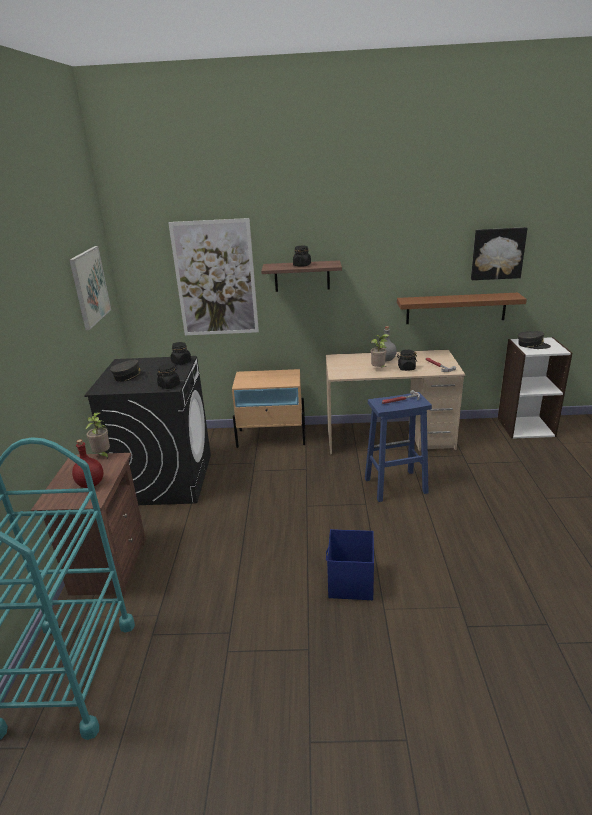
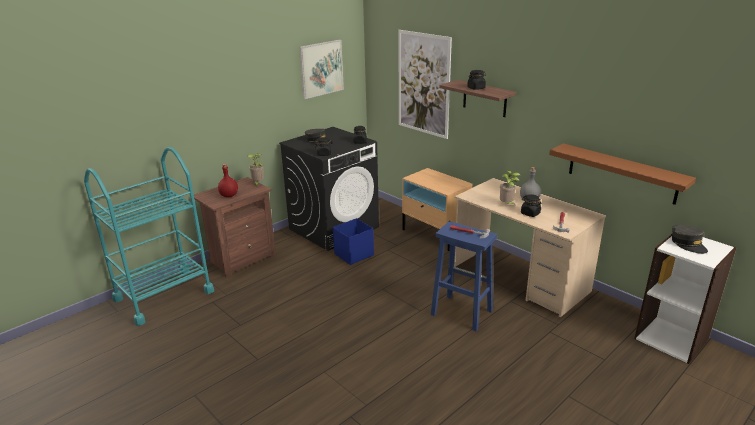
camera: 45 degrees right, 0 degrees up
blue storage box [326,529,374,600] -> blue storage box moved to [333,218,374,265]
picture [471,227,528,280] -> none

